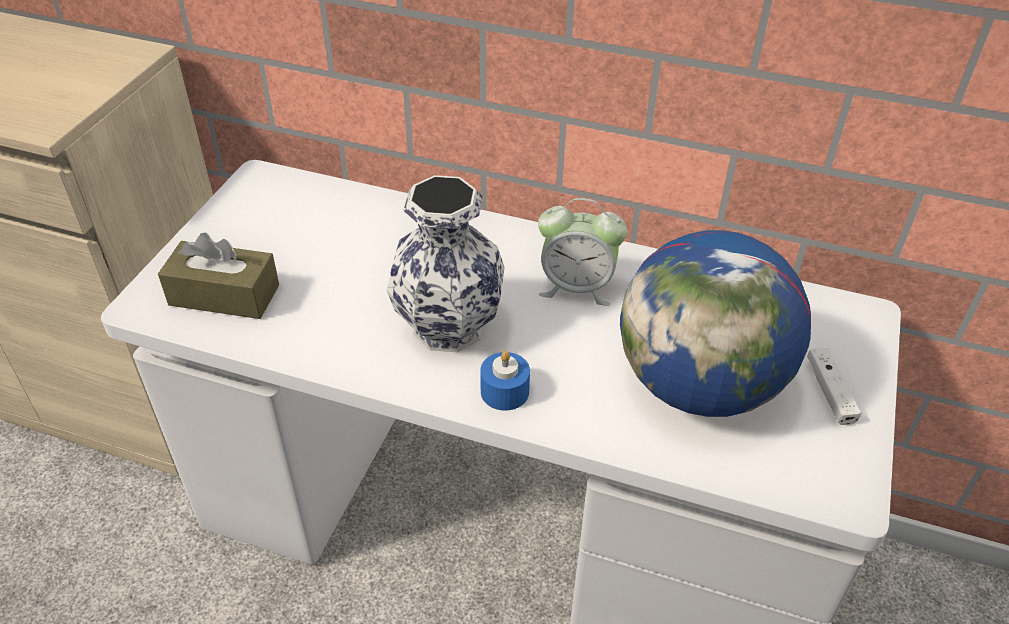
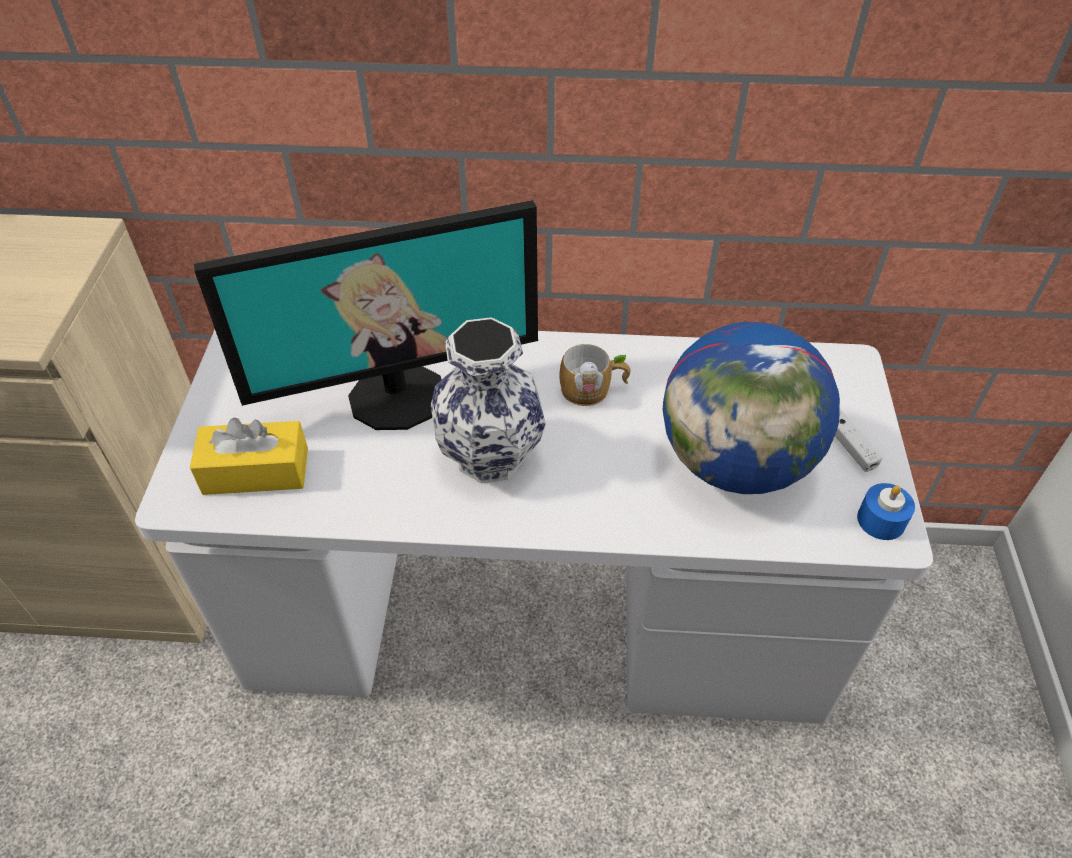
camera: 15 degrees left, 5 degrees up
brown tissue box [158,233,279,319] -> yellow tissue box [190,417,308,495]
blue candle [480,351,530,411] -> blue candle moved to [857,483,915,540]
alarm clock [538,198,628,306] -> mug [560,344,631,406]
none -> monitor [194,200,538,430]

